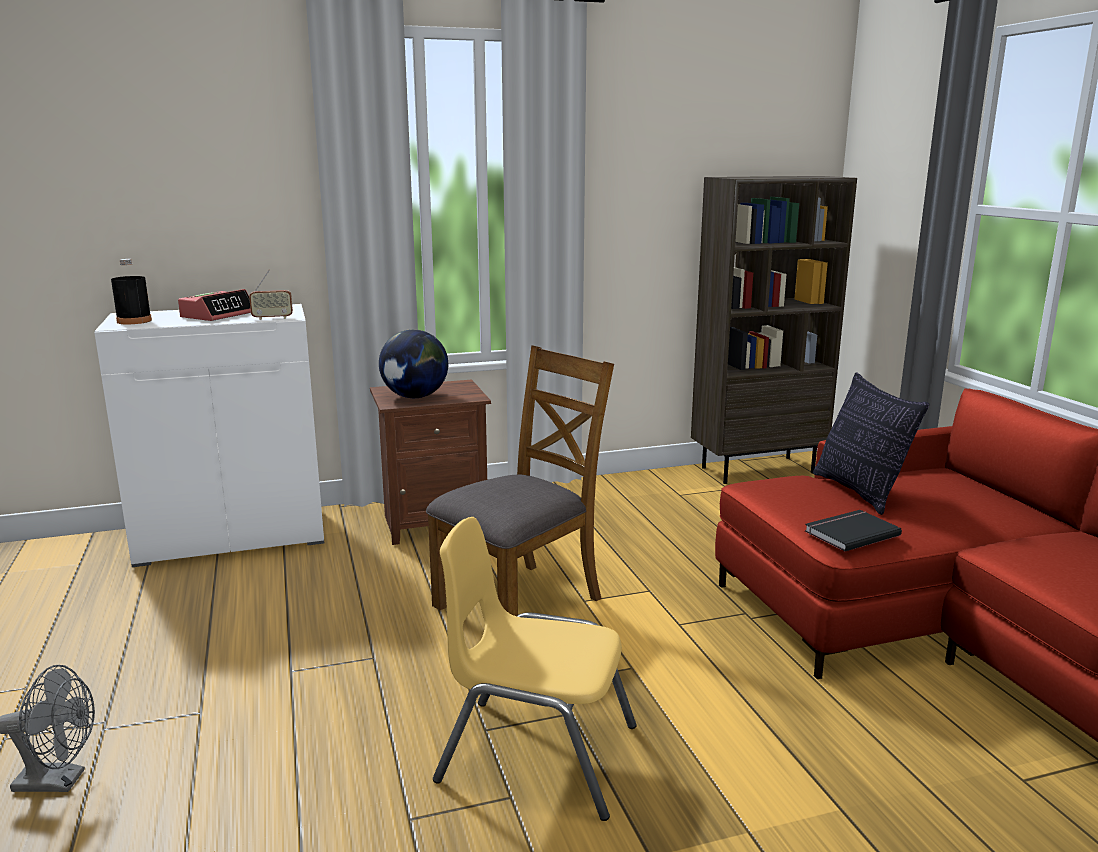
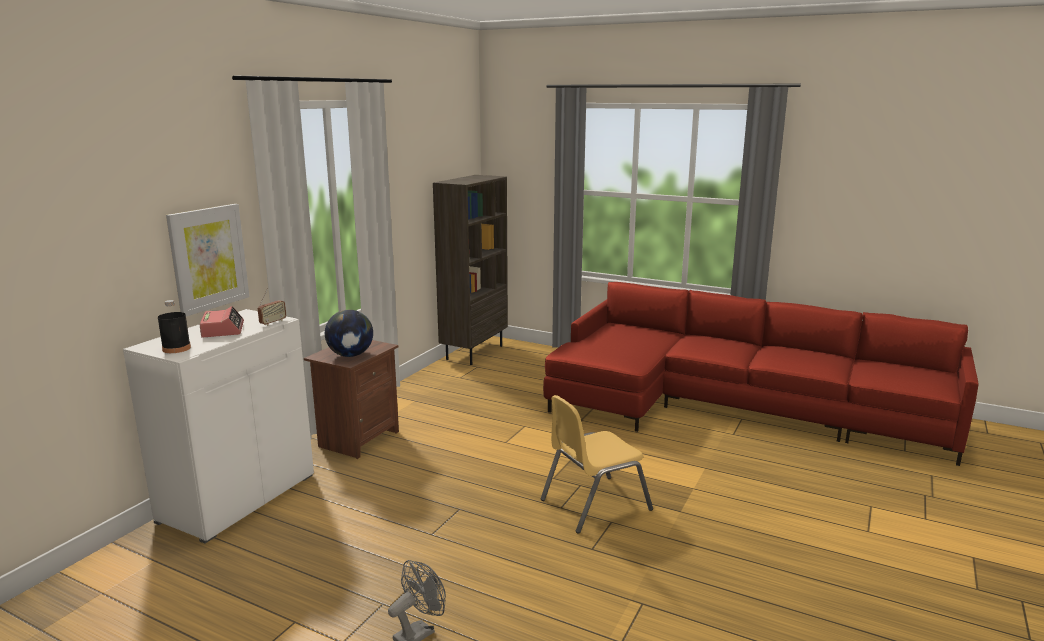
camera: 45 degrees left, 0 degrees up
brown chair [426,345,614,616] -> none
black book [805,510,902,552] -> none
pillow [813,372,929,515] -> none
none -> picture [166,204,250,316]

